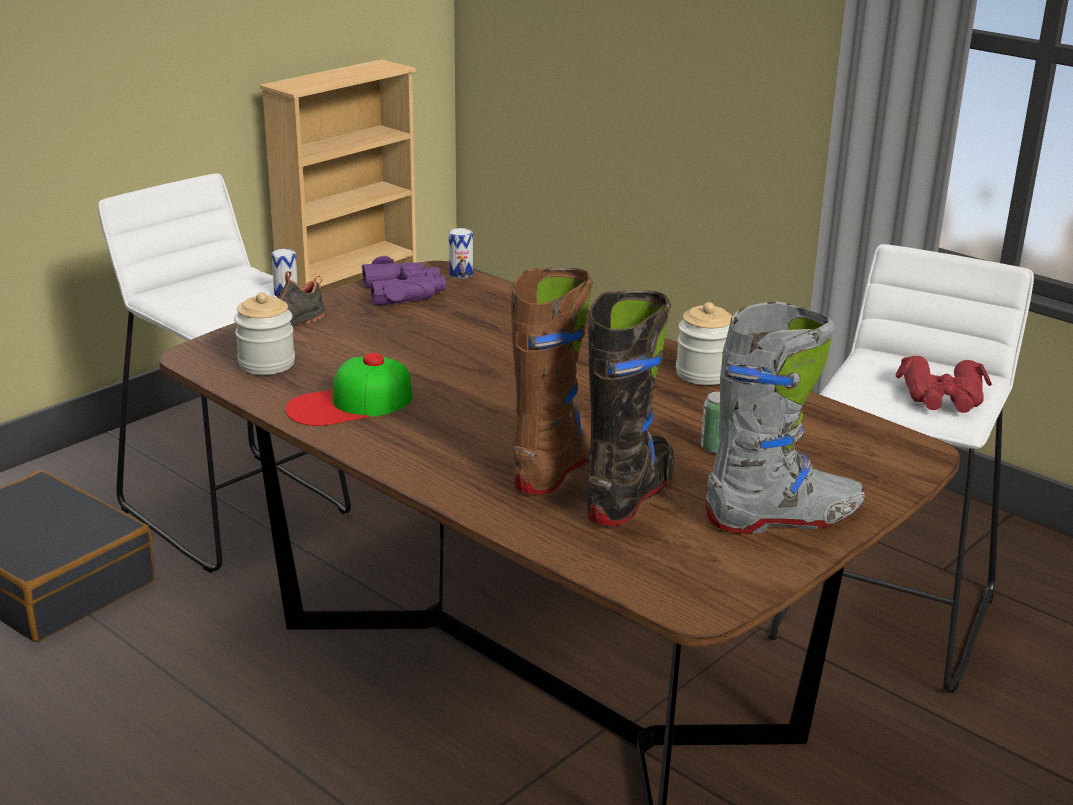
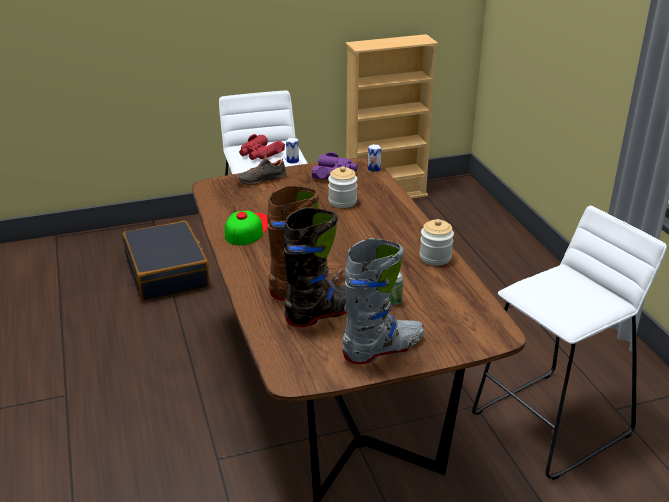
camera: 30 degrees right, 5 degrees up
jar [234,292,295,375] -> jar moved to [328,166,357,208]
cap [285,353,412,426] -> cap turned 105 degrees clockwise [225,211,268,245]
grey boot [705,301,865,534] -> grey boot turned 45 degrees counterclockwise [342,238,424,364]
red binoculars [896,356,992,413] -> red binoculars moved to [239,134,285,160]

